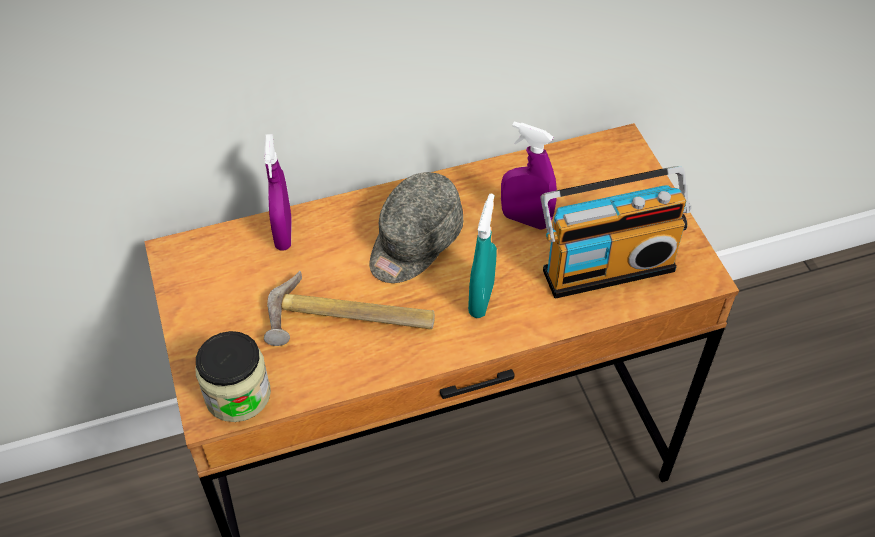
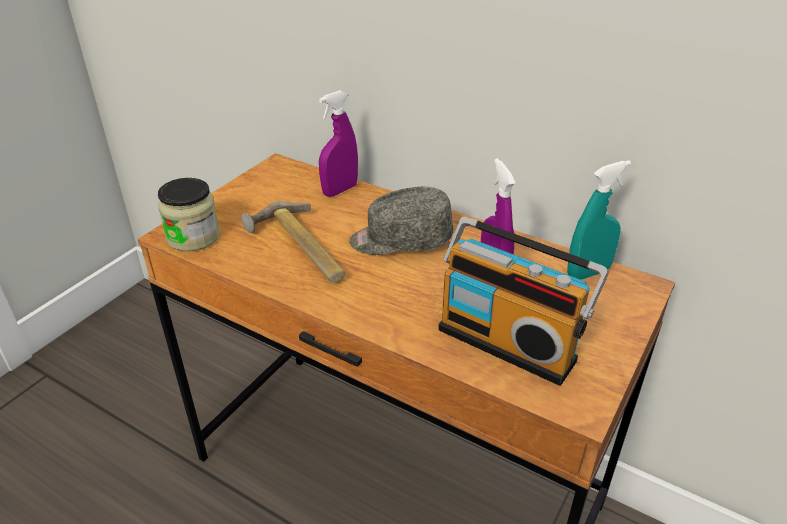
camera: 50 degrees right, 15 degrees down
turquoise spray bottle [468,193,497,318] -> turquoise spray bottle moved to [567,160,631,280]

